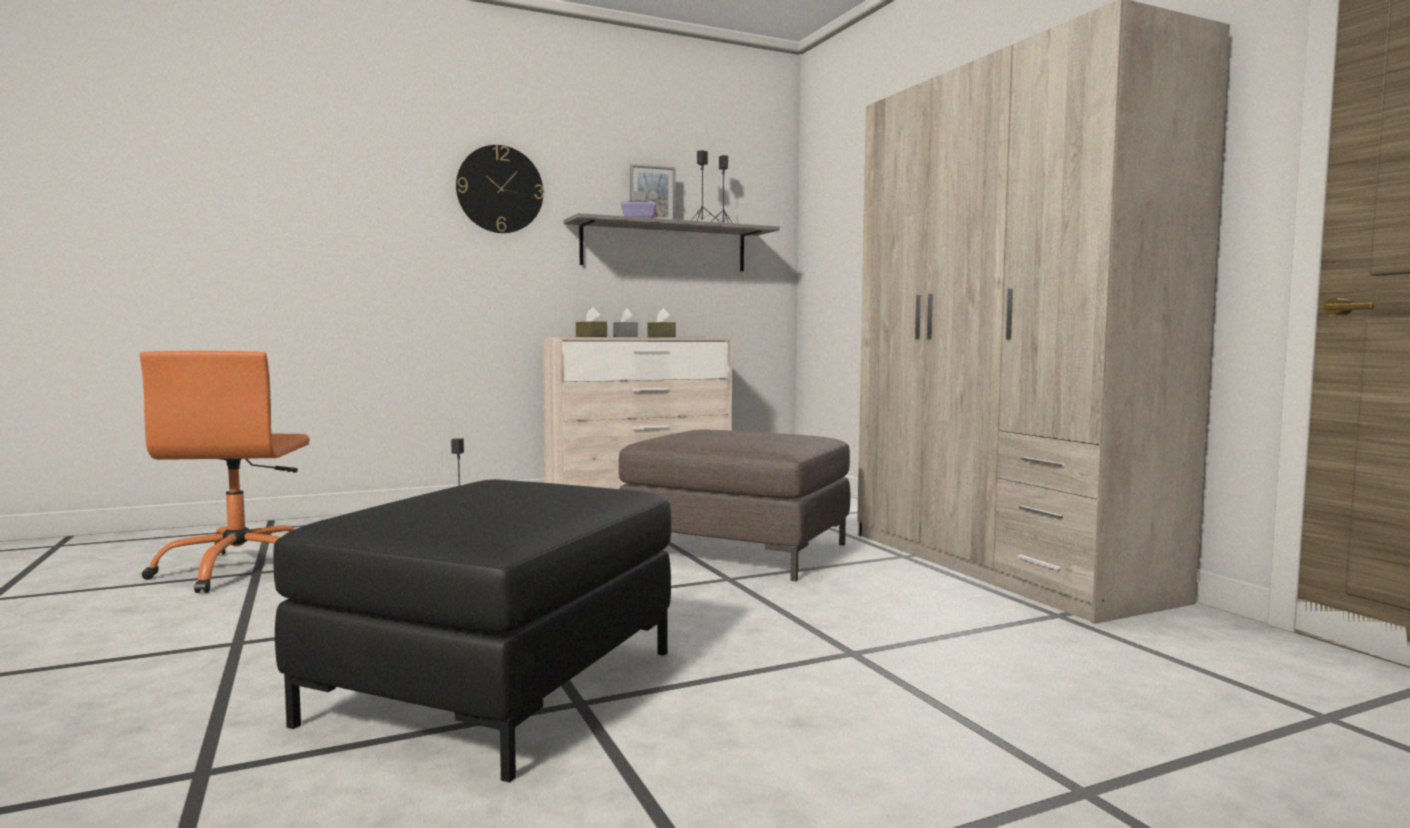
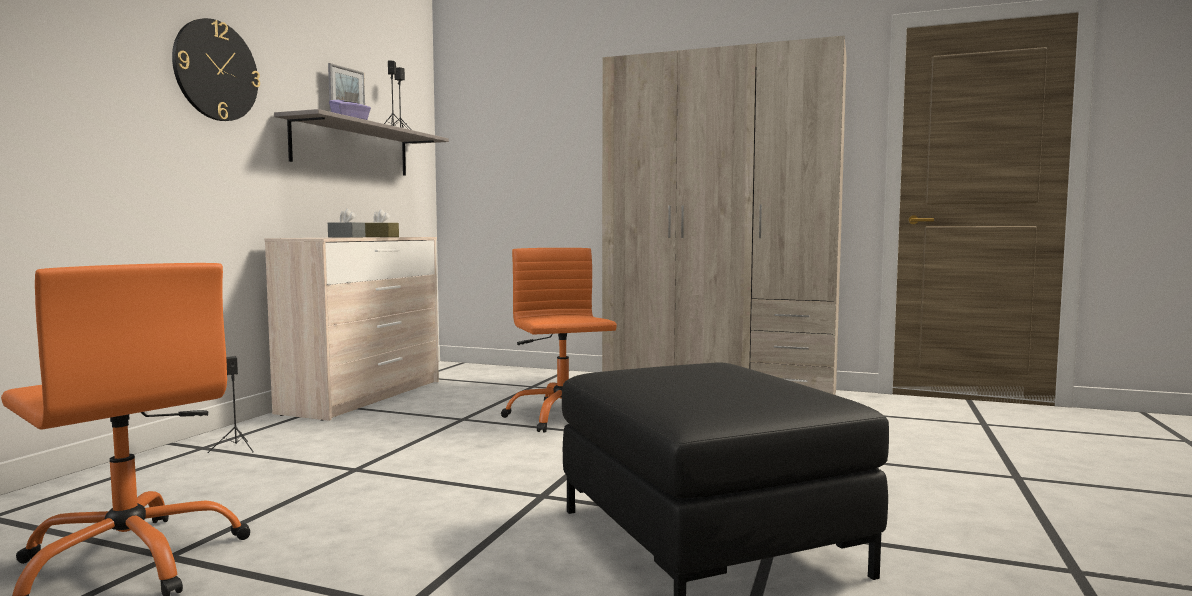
camera: 45 degrees left, 0 degrees up
brown tissue box [576,307,607,337] -> none
brown ottoman [619,429,850,581] -> orange office chair [501,248,617,433]

